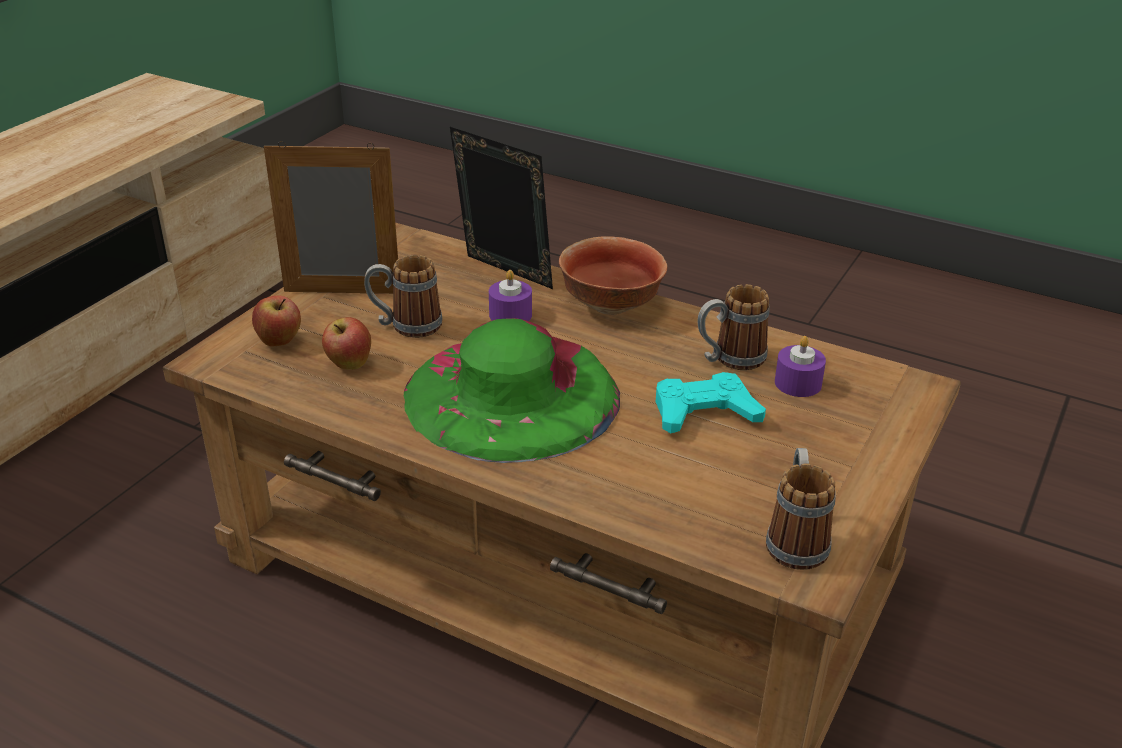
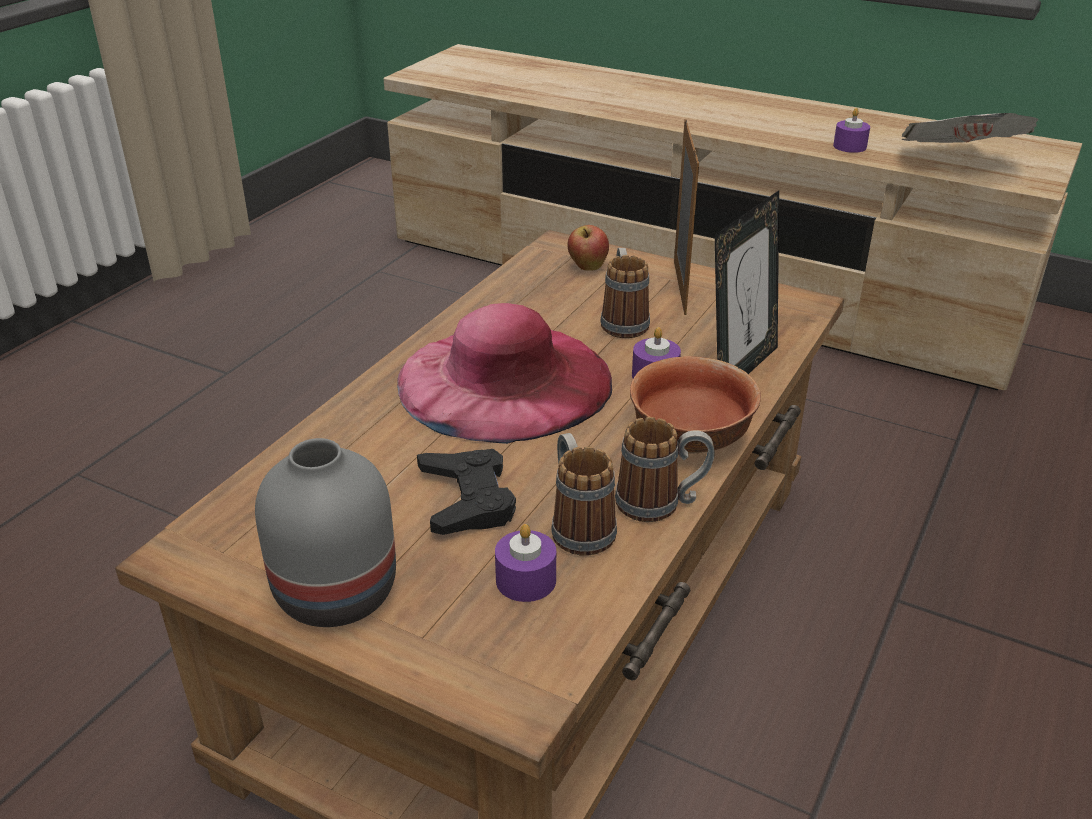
camera: 90 degrees right, 0 degrees up
apple [322,317,371,370] -> none
green hat [404,318,620,463] -> pink hat [397,303,612,444]
turquoise game controller [656,372,766,433] -> black game controller [417,449,516,535]
mug [766,448,836,570] -> mug moved to [615,417,715,522]
none -> grey vase [255,438,396,627]
none -> purple candle [833,108,870,153]
none -> newspaper [902,113,1039,143]

